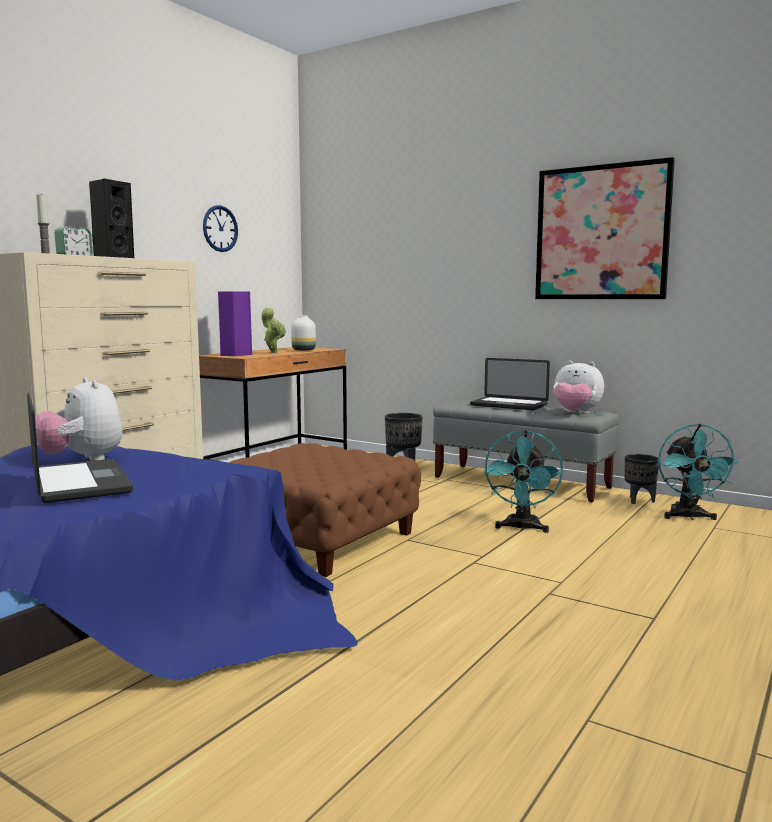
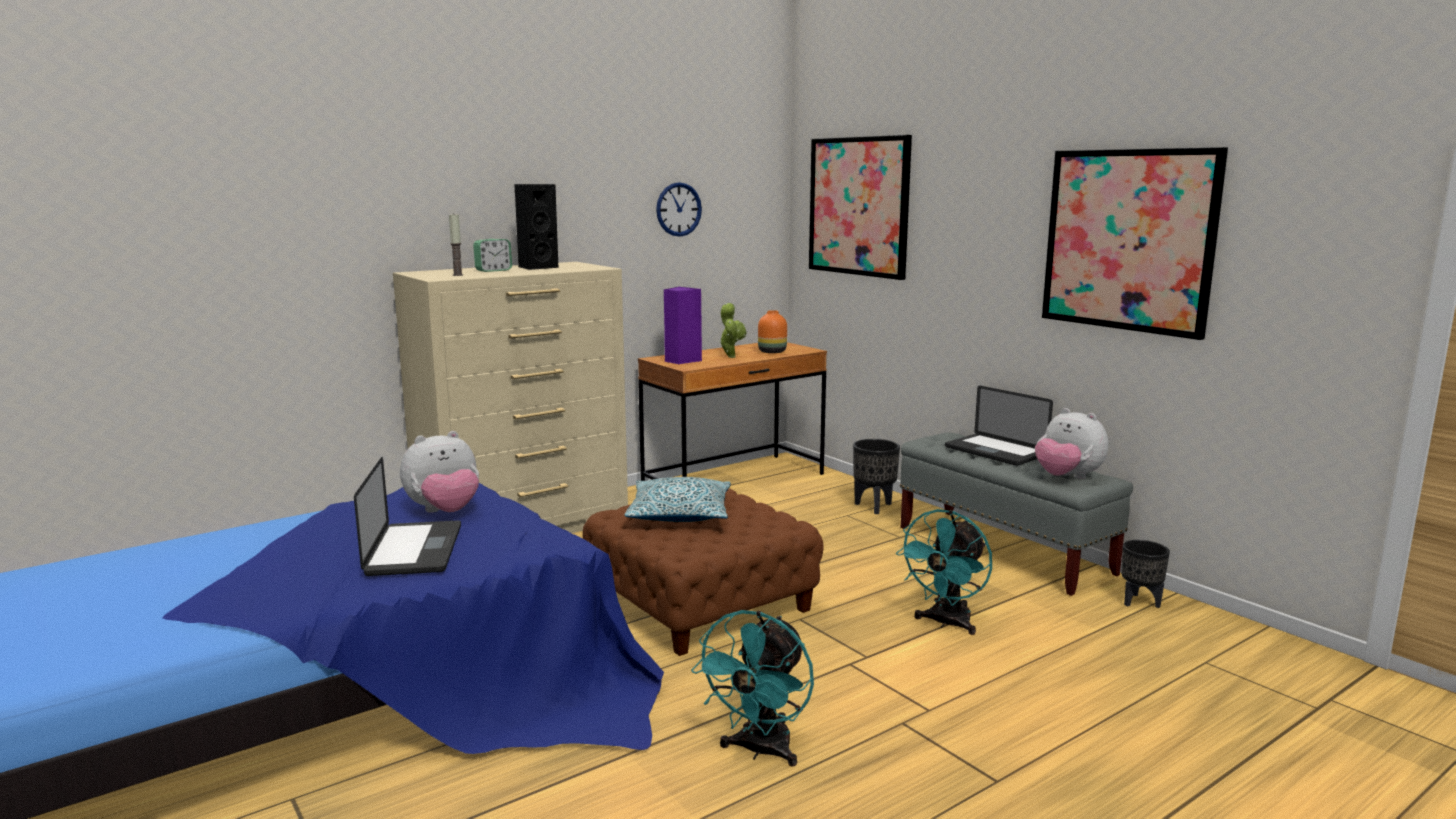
camera: 20 degrees right, 5 degrees up
plush toy [35,377,123,461] -> plush toy turned 105 degrees counterclockwise [400,431,479,513]
white vase [291,316,316,351] -> orange vase [758,310,787,353]
turquoise fan [658,424,739,520] -> turquoise fan moved to [691,610,814,767]
none -> pillow [624,477,731,522]
none -> picture [809,135,912,280]

